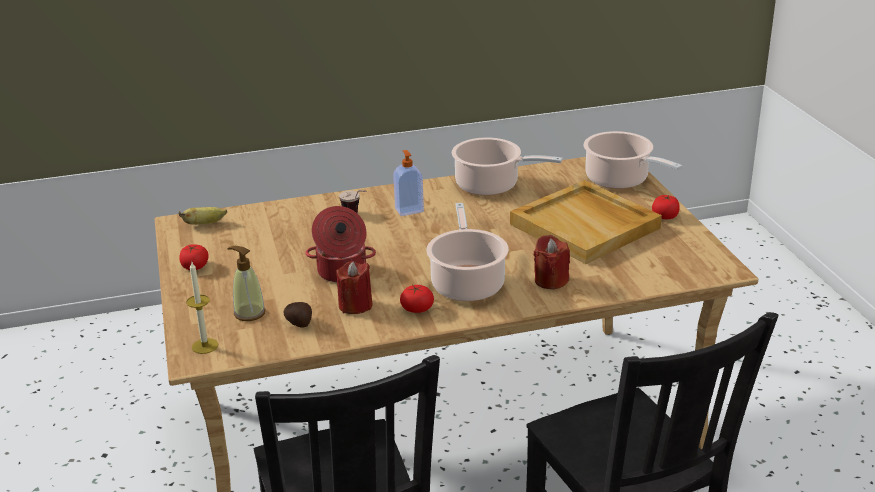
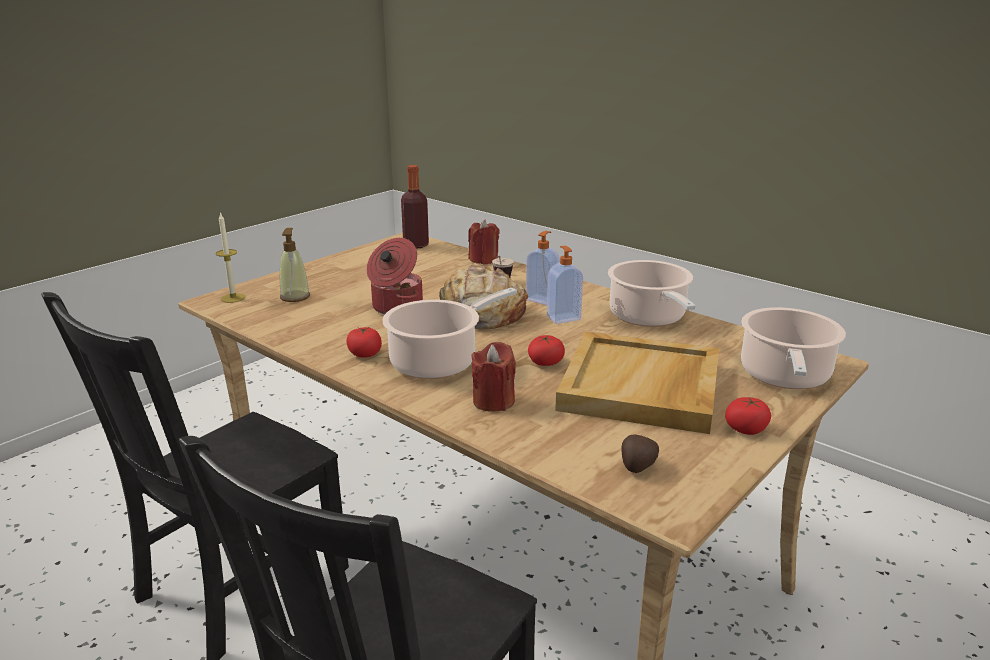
camera: 55 degrees right, 5 degrees down
banana [179,207,227,225] -> bottle [401,165,429,249]
tomato [179,244,209,270] -> tomato moved to [528,335,565,366]
potato [283,302,312,328] -> potato moved to [621,434,659,473]
red candle [336,261,372,314] -> red candle moved to [468,219,499,264]
none -> bread [439,265,528,329]
none -> soap dispenser [547,246,583,324]

